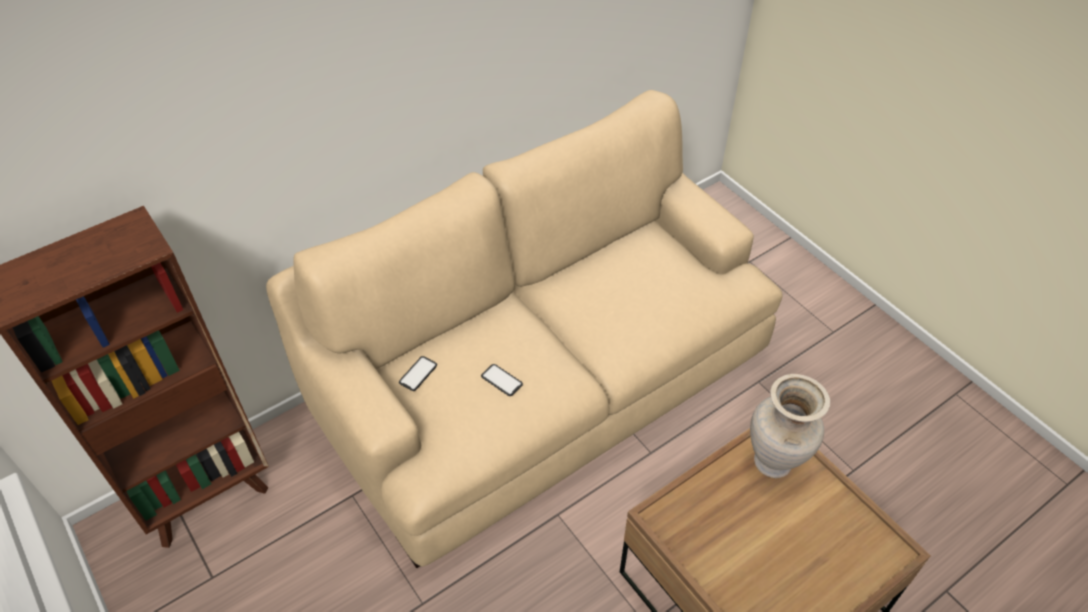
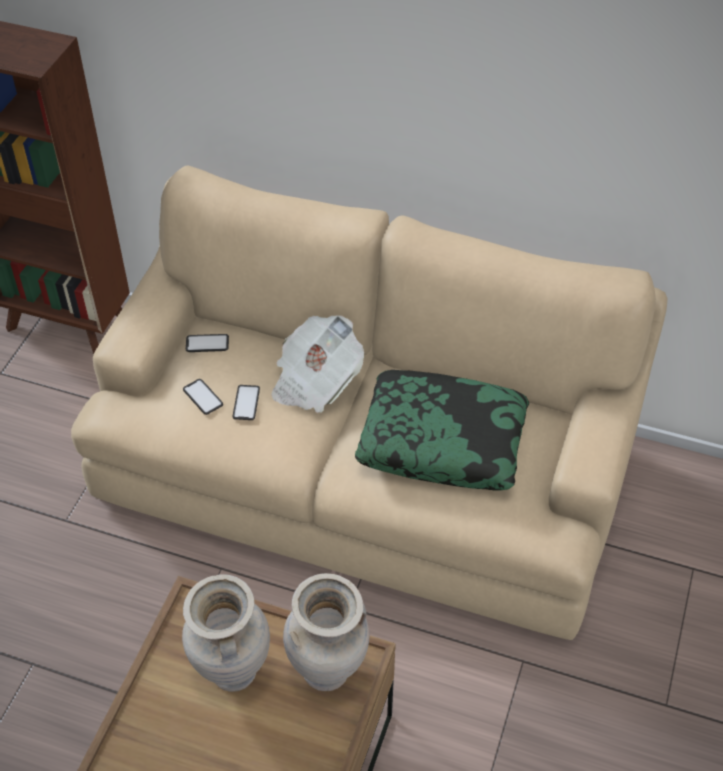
camera: 55 degrees right, 0 degrees up
none -> beige vase [182,574,270,692]
none -> phone [183,379,223,415]
none -> newspaper [271,315,364,413]
none -> pillow [355,370,529,491]

